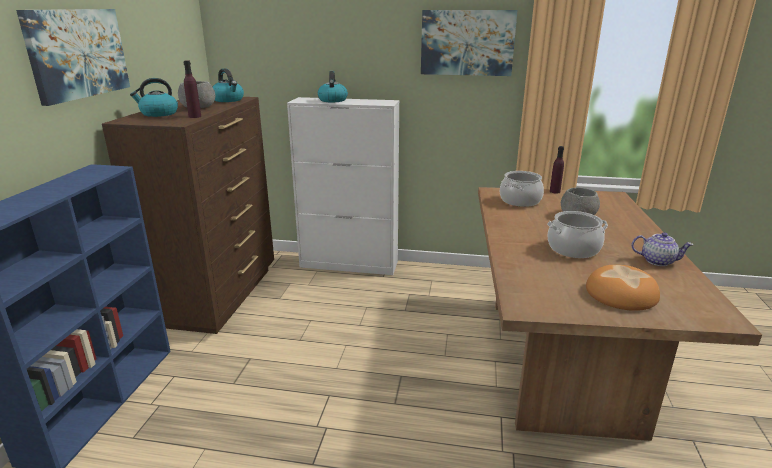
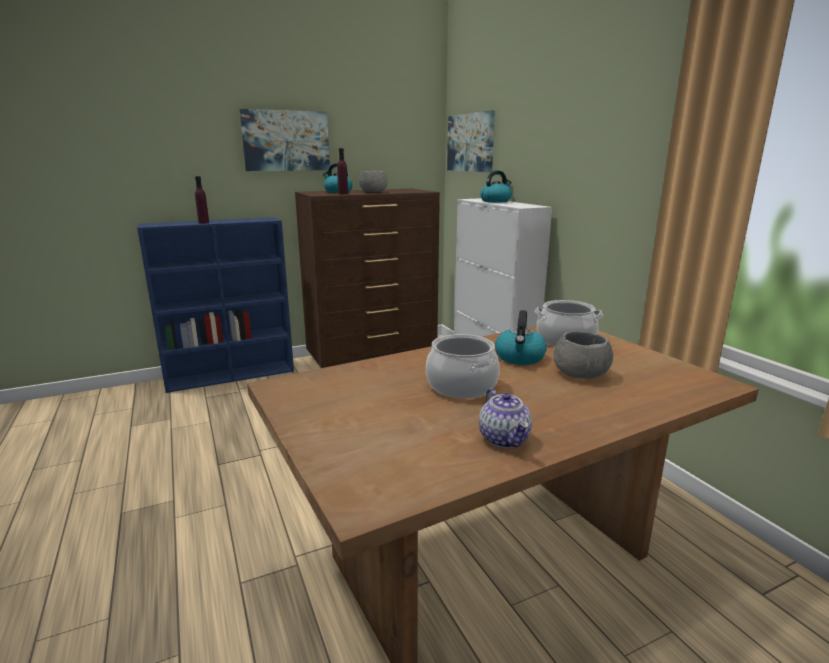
camera: 55 degrees right, 5 degrees down
kettle [213,68,244,102] -> kettle moved to [495,310,547,365]
picture [421,10,517,76] -> picture moved to [447,110,495,172]
purple bottle [550,146,564,194] -> purple bottle moved to [195,176,209,224]
bread [586,265,660,311] -> none

